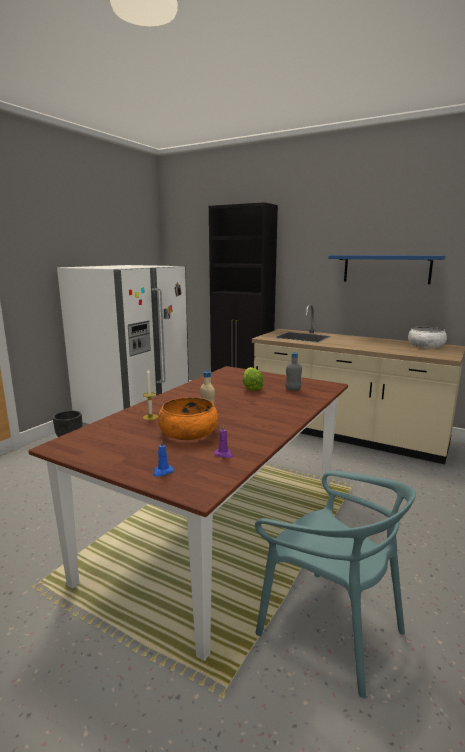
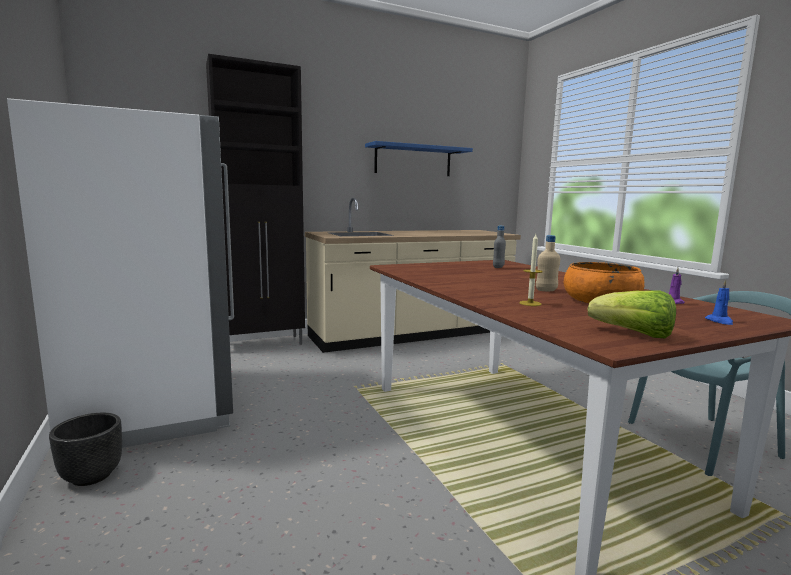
camera: 55 degrees left, 5 degrees down
lettuce [242,367,264,391] -> lettuce moved to [588,290,676,338]
white bowl [408,327,447,348] -> none

